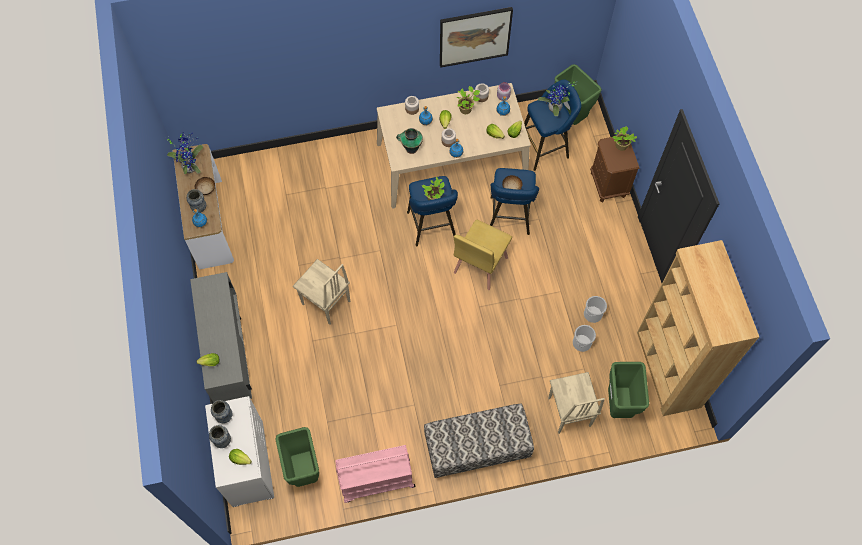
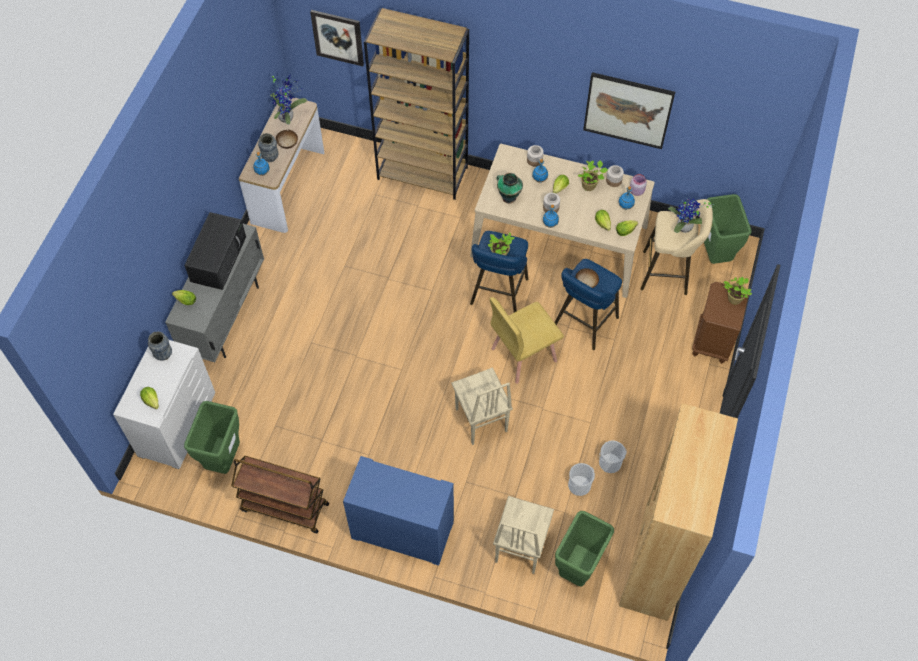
camera: 30 degrees right, 5 degrees down
vase [209,425,231,448] -> none
beige chair [293,259,350,325] -> beige chair moved to [451,367,513,445]
pink cart [335,445,415,503] -> brown cart [231,456,329,533]
bench [424,404,534,478] -> blue dresser [343,456,454,565]
blue stool [524,79,581,171] -> beige stool [641,199,713,295]
none -> black microwave [184,212,246,290]
none -> picture [310,10,364,66]
none -> brown bookcase [364,8,469,200]

